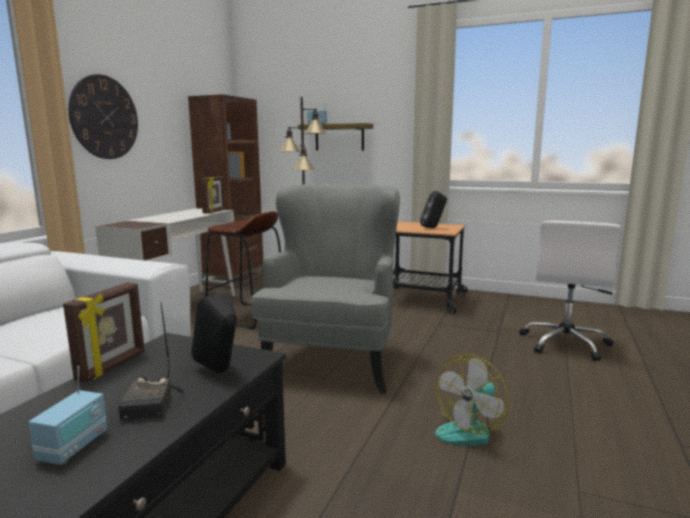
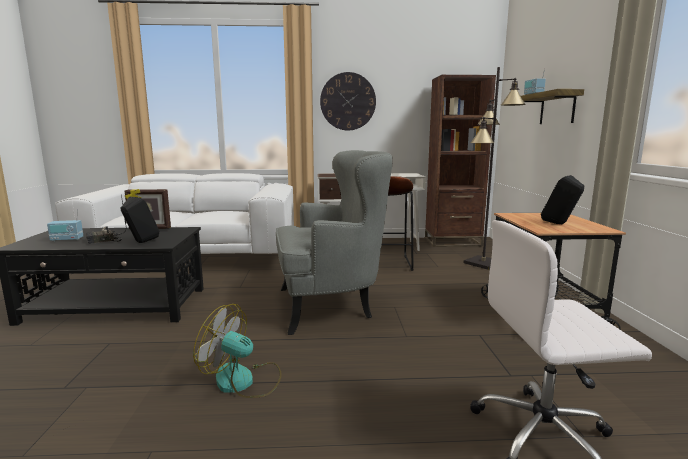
camera: 65 degrees right, 0 degrees up
picture frame [200,176,226,213] -> none

